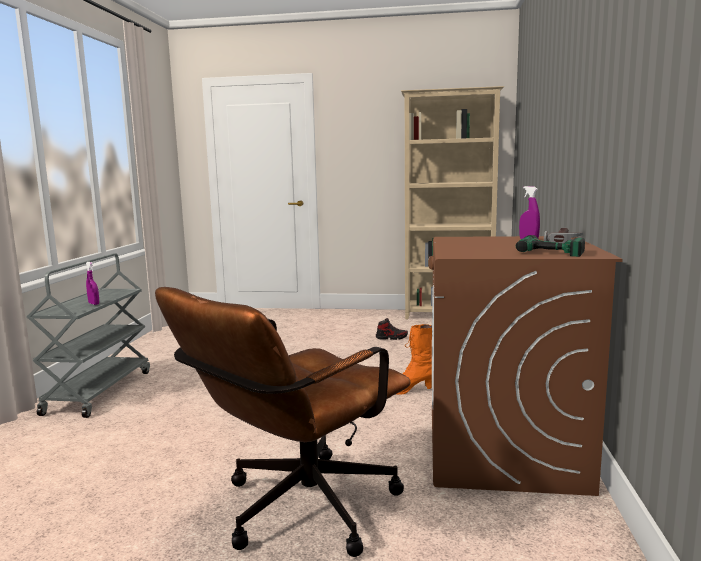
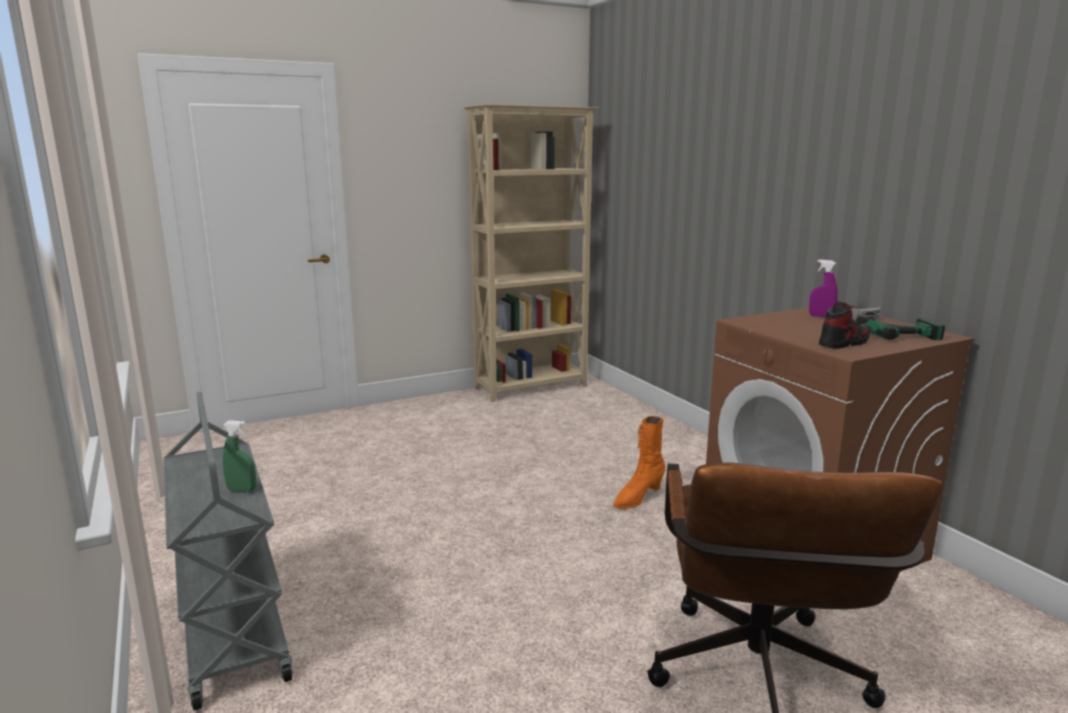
camera: 35 degrees left, 5 degrees up
purple spray bottle [86,262,99,305] -> green spray bottle [222,420,256,492]
shoe [376,318,408,340] -> shoe moved to [819,302,870,349]

